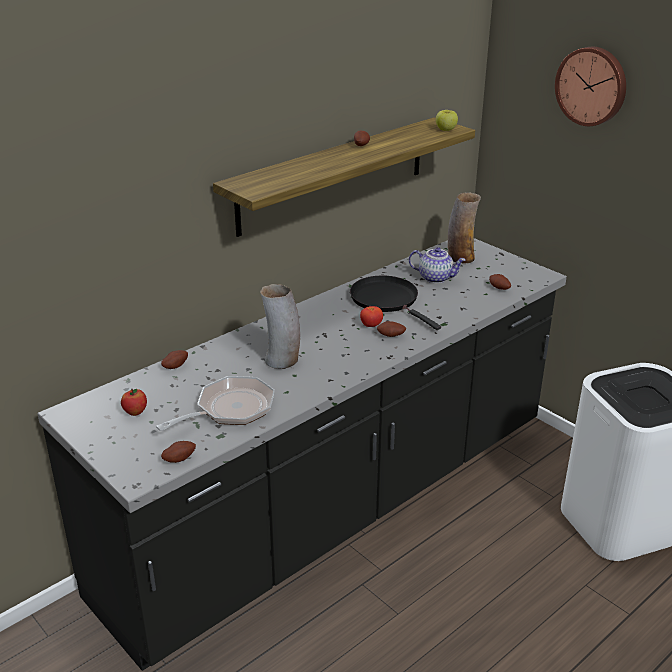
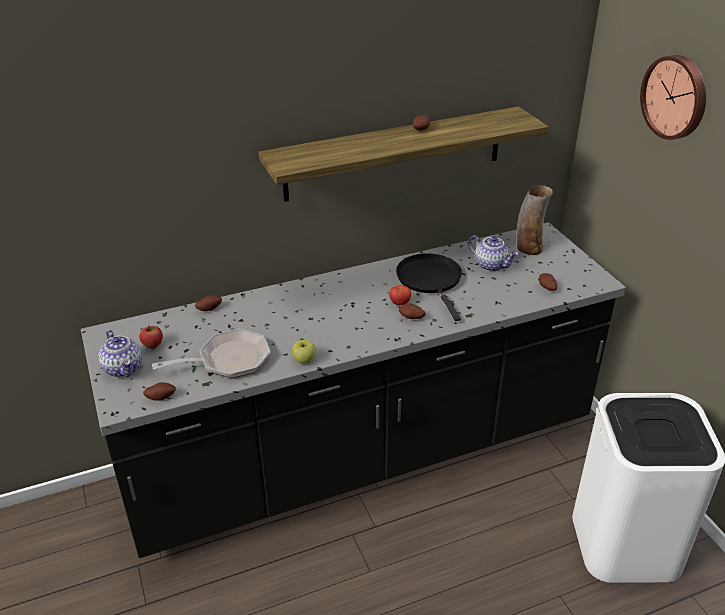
camera: 20 degrees right, 5 degrees up
vase [260,284,300,369] -> none
apple [436,110,458,131] -> apple moved to [292,340,316,364]
none -> teapot [99,330,142,377]

